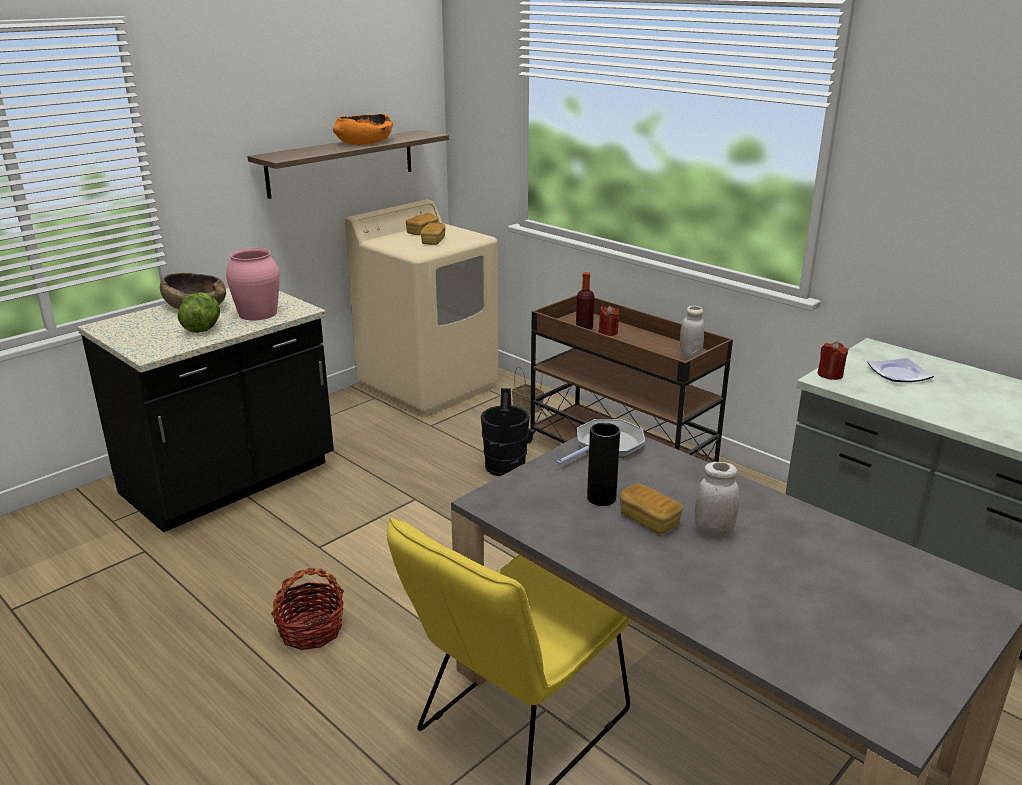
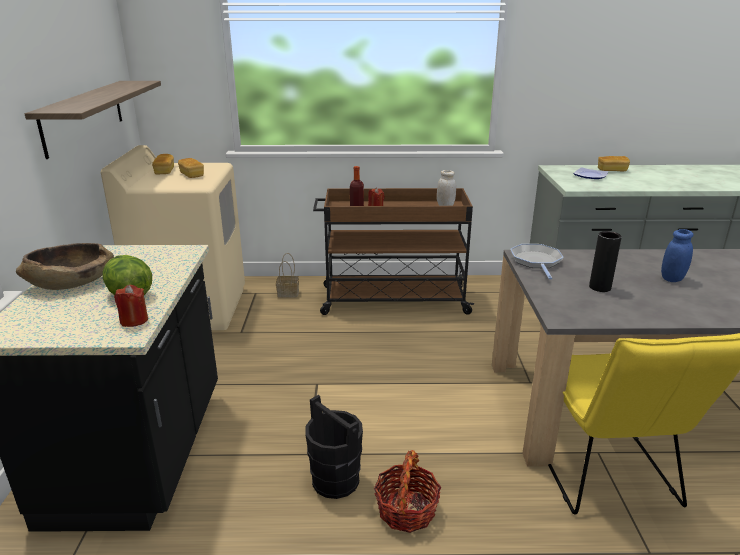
camera: 45 degrees left, 0 degrees up
pink vase [226,248,280,320] -> none
orange bowl [333,114,393,145] -> none
black bucket [481,388,530,477] -> black bucket moved to [305,395,363,499]
bread [620,484,683,534] -> bread moved to [598,156,630,171]
white jar [695,462,739,540] -> blue jar [661,229,694,282]
red candle [817,341,849,380] -> red candle moved to [114,285,148,327]

